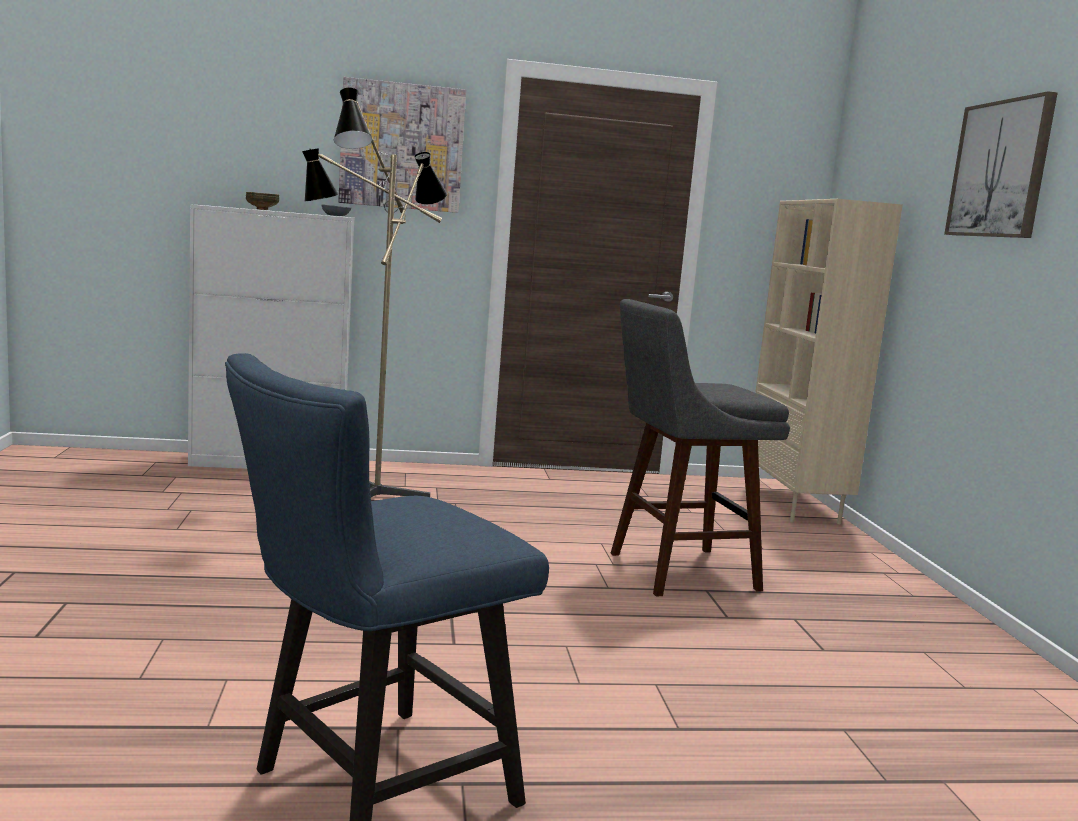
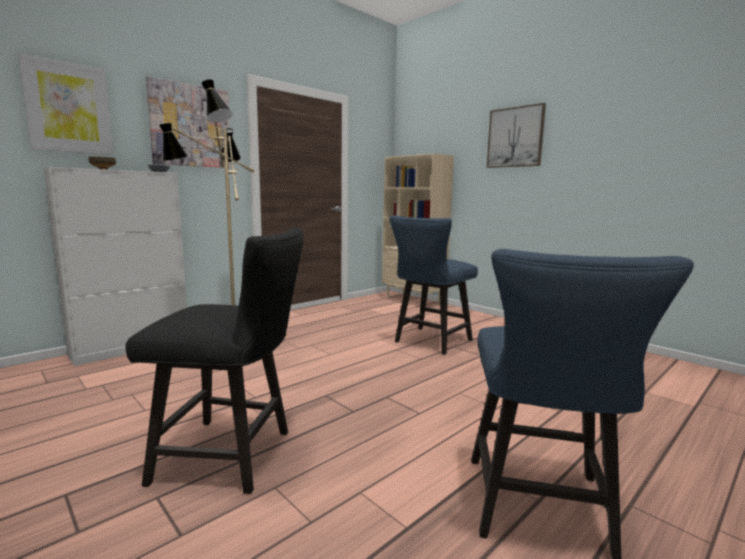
camera: 35 degrees left, 0 degrees up
grey stool [611,299,790,597] -> blue chair [389,215,478,355]
none -> picture [19,53,113,155]
none -> black chair [126,227,304,494]

